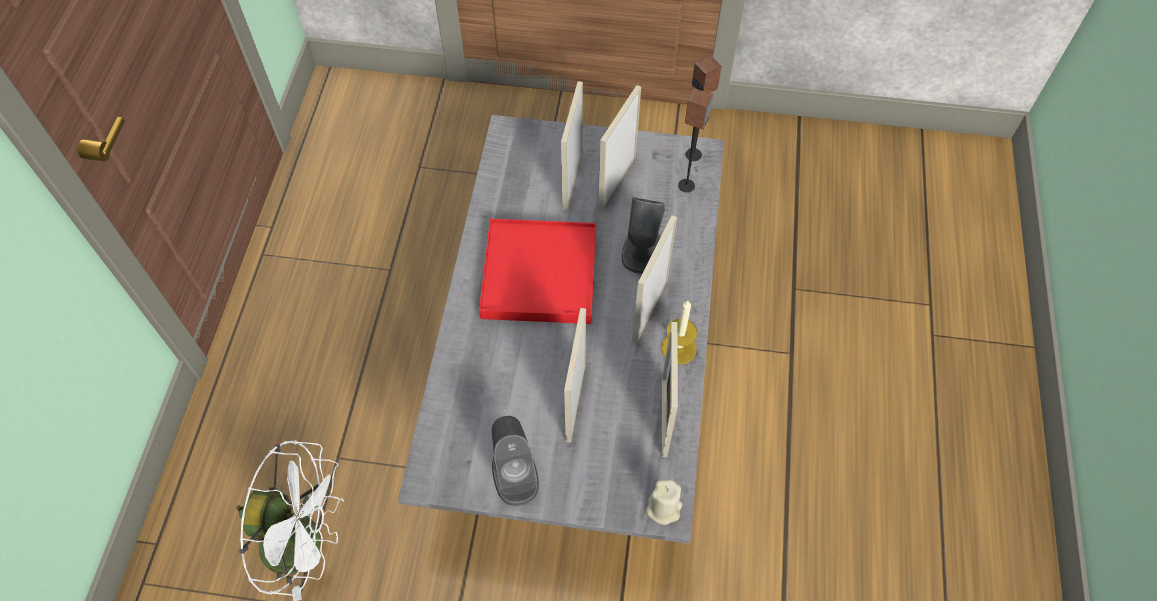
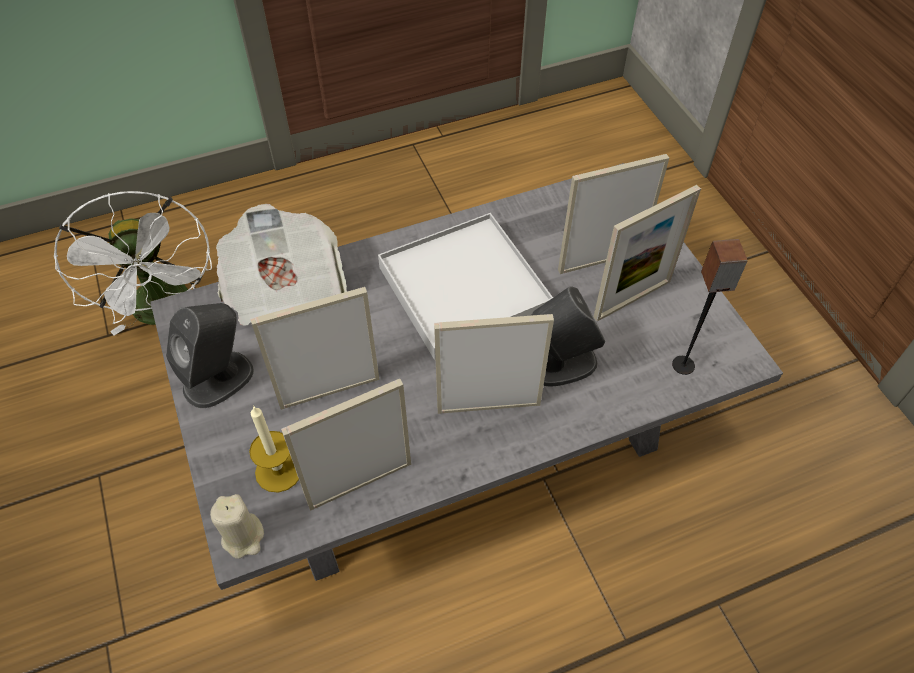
camera: 60 degrees right, 5 degrees down
red tray [479,219,596,324] -> white tray [378,213,553,360]
picture frame [598,85,641,209] -> picture frame turned 150 degrees clockwise [594,185,701,321]
candle [661,300,698,365] -> candle moved to [249,406,299,492]
speaker [686,55,722,161] -> none
none -> newspaper [216,204,347,326]

